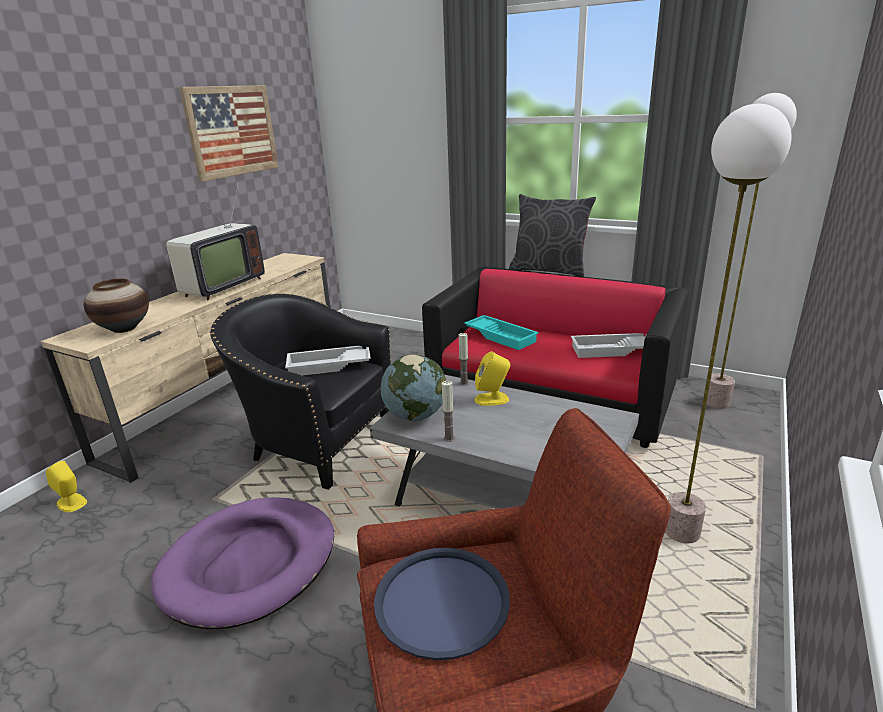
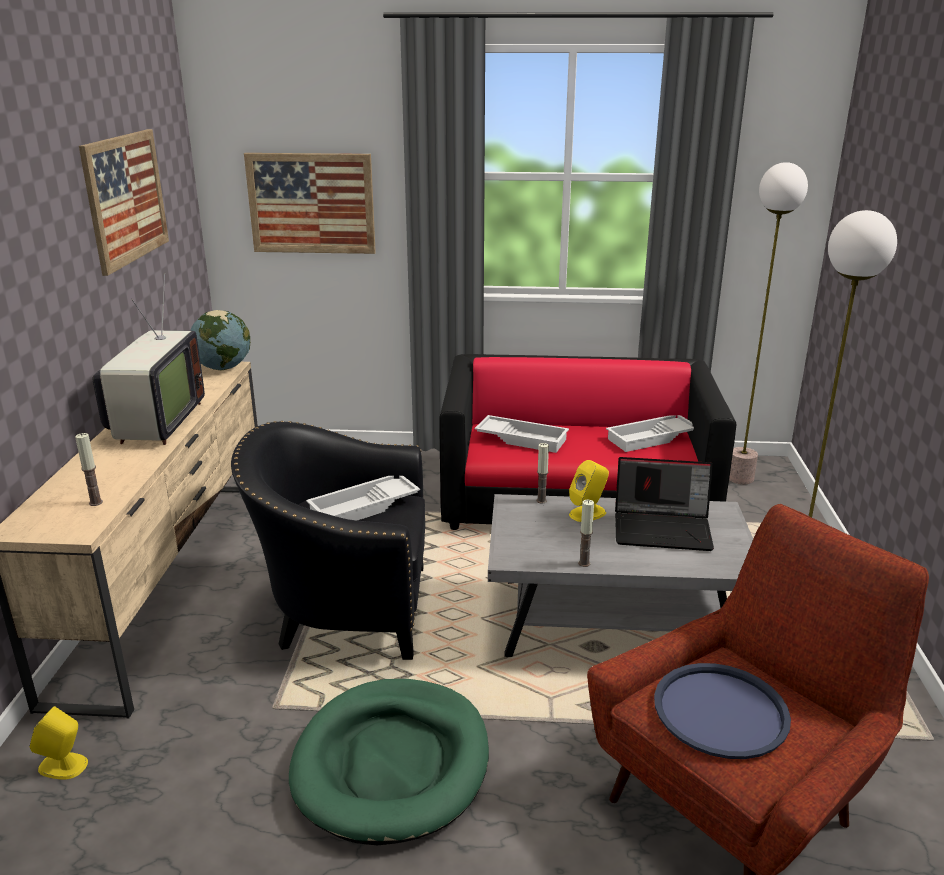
camera: 25 degrees left, 0 degrees up
vase [84,279,149,333] -> candle [75,433,103,506]
purple dog bed [151,497,334,629] -> green dog bed [289,679,489,845]
globe [381,355,446,421] -> globe moved to [190,310,251,370]
turquoise tray [464,315,539,350] -> white tray [475,415,569,453]
grey pillow [509,194,596,278] -> none
none -> picture [244,153,376,254]
none -> laptop [615,457,714,551]

